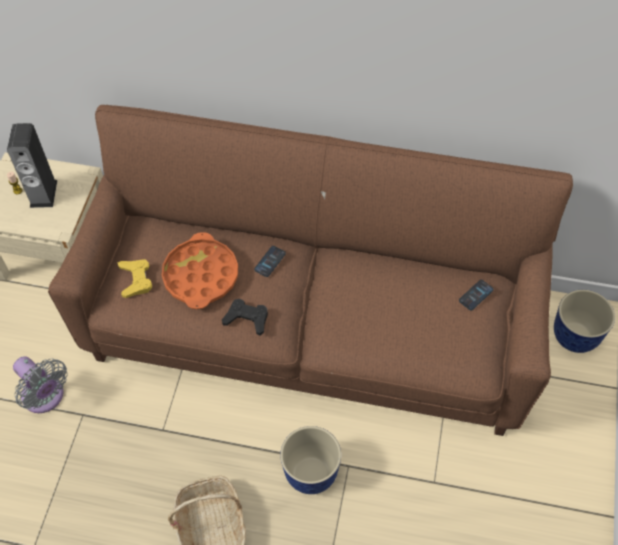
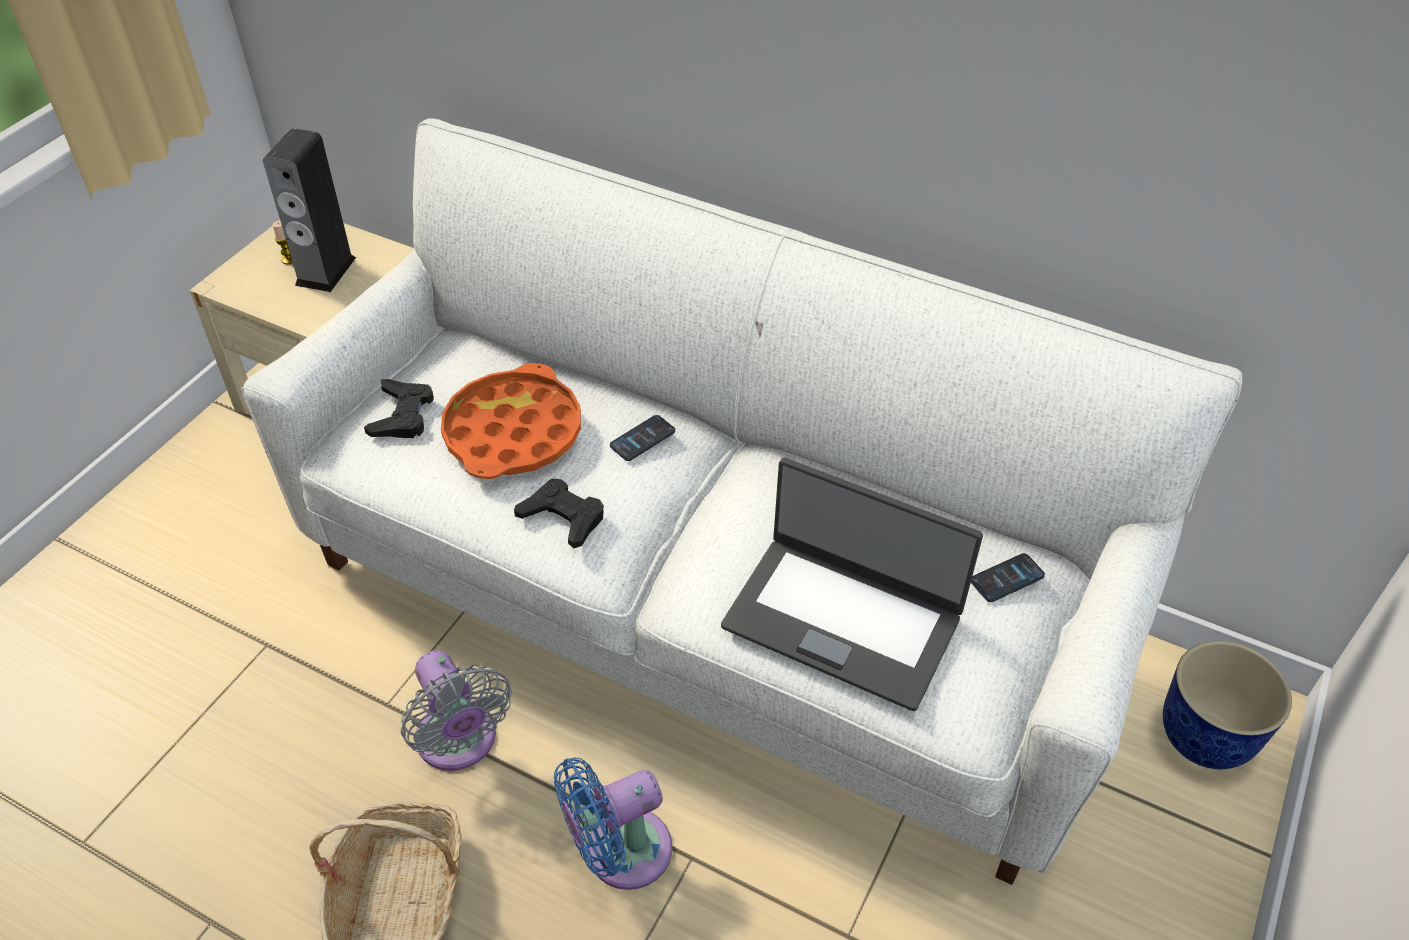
camera: 15 degrees right, 10 degrees down
grey fan [13,356,68,413] -> grey fan moved to [401,650,512,771]
brown sofa [48,105,573,436] -> white sofa [241,118,1242,885]
yellow game controller [118,259,152,298] -> black game controller [364,379,434,438]
planter [280,426,341,494] -> blue fan [554,757,672,890]
none -> laptop [721,458,983,711]

